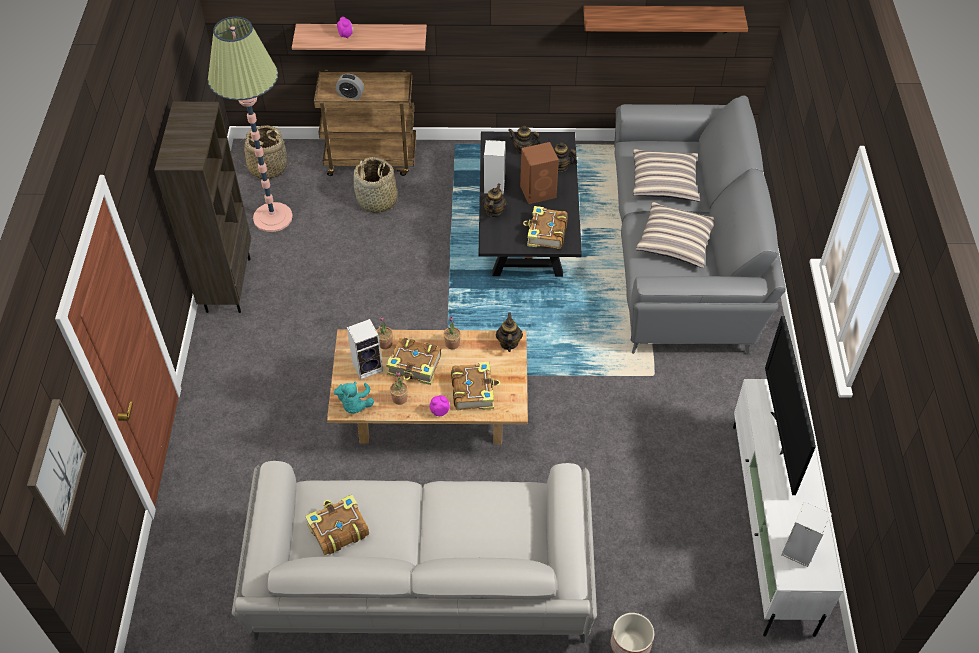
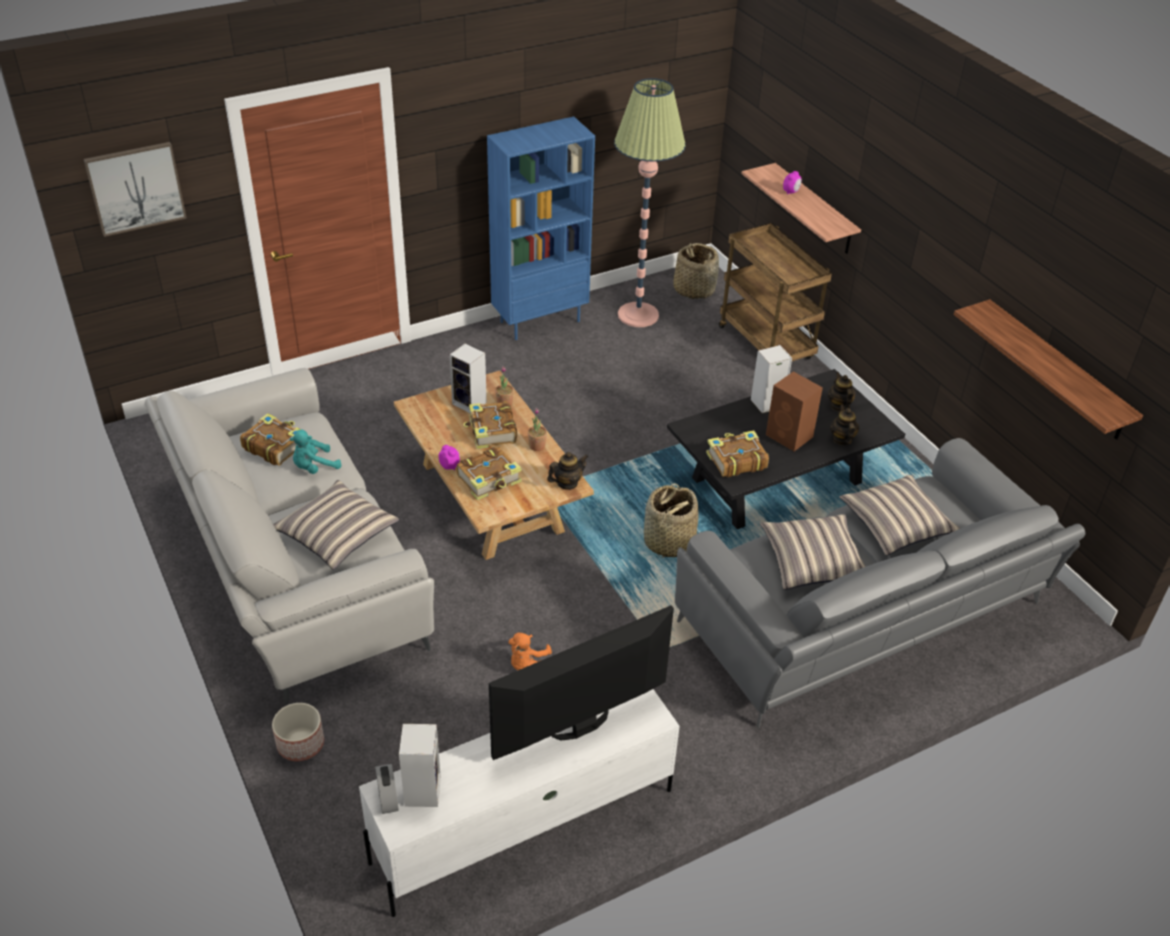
camera: 60 degrees right, 10 degrees down
brown bookcase [154,102,251,313] -> blue bookcase [487,116,595,340]
turquoise plush toy [334,382,374,414] -> turquoise plush toy moved to [290,429,341,474]
alarm clock [336,74,364,100] -> alarm clock moved to [375,764,399,814]
basket [353,157,397,213] -> basket moved to [644,483,699,557]
potted plant [390,372,408,405] -> none
teapot [483,183,507,217] -> none
none -> pillow [273,480,399,570]
none -> orange plush toy [508,633,552,670]

